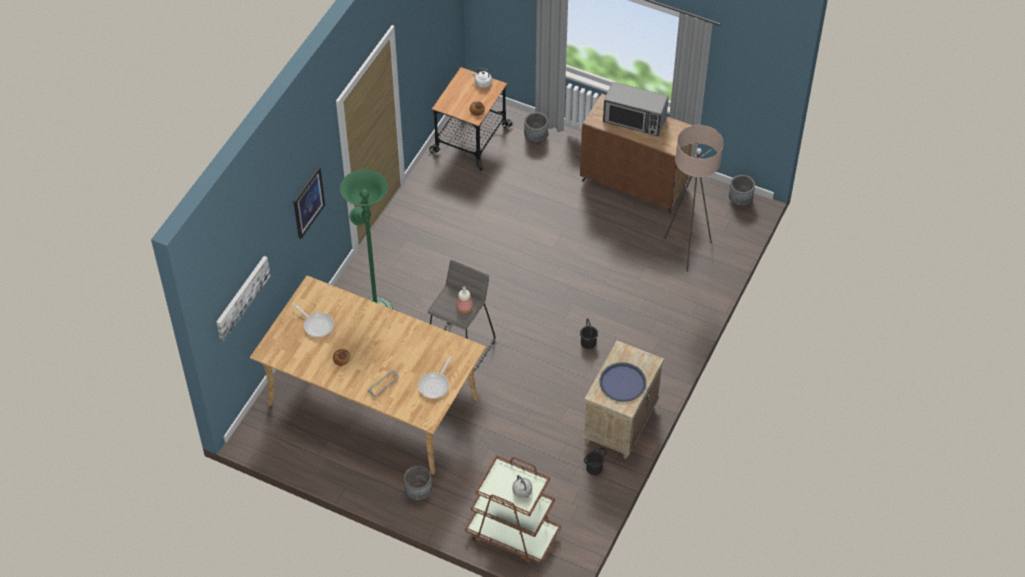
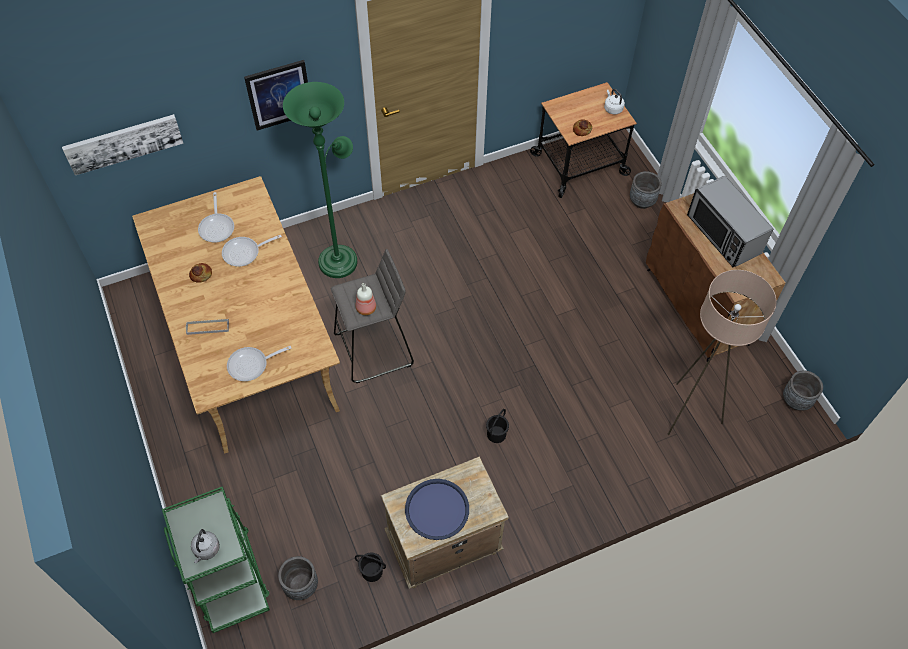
camera: 40 degrees right, 5 degrees up
grey planter [404,466,432,501] -> grey planter moved to [278,556,318,600]
brown cart [465,455,561,564] -> green cart [162,486,270,633]
none -> frying pan [222,235,282,267]

